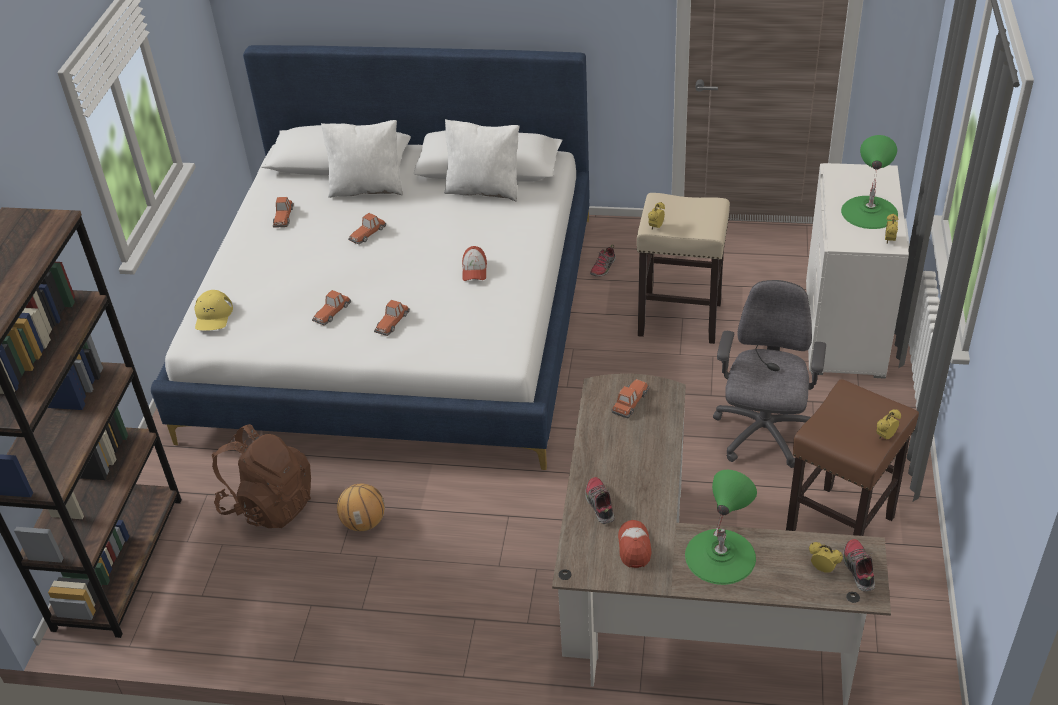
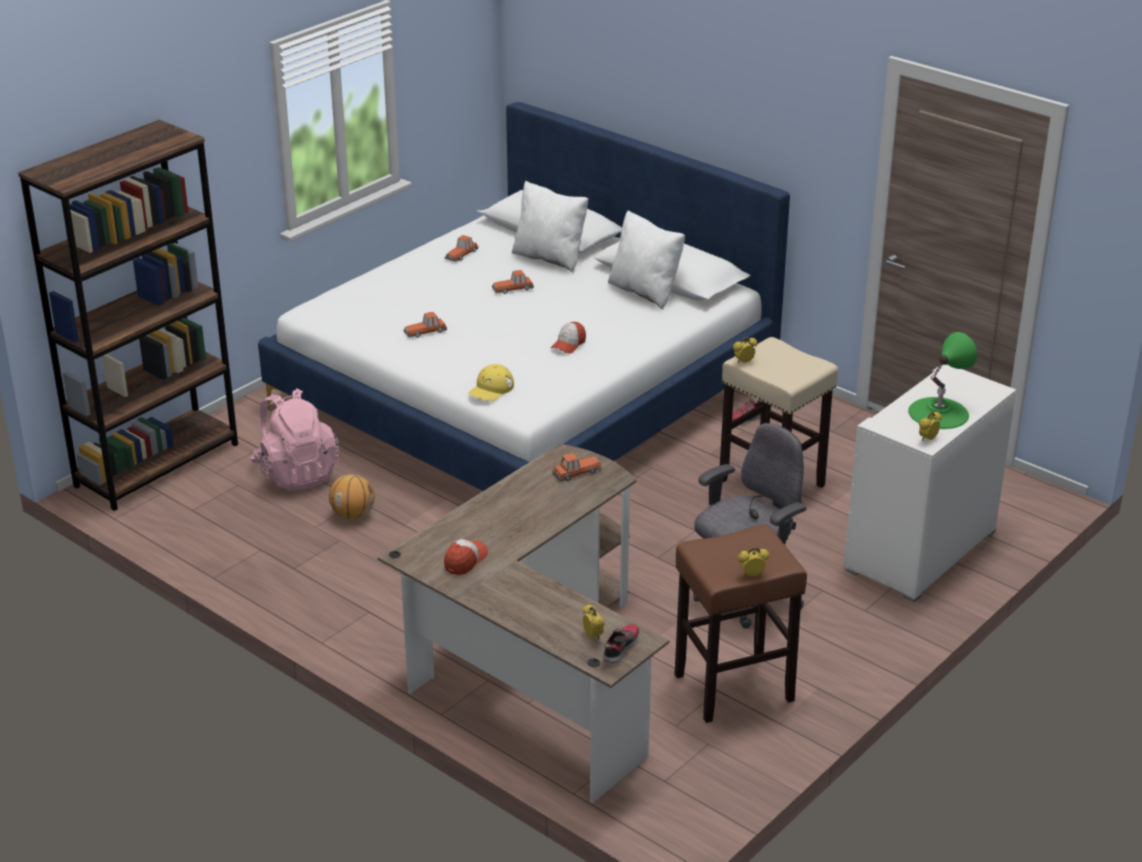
camera: 30 degrees right, 10 degrees down
yellow cap [194,290,233,331] -> yellow cap moved to [468,364,514,401]
brown backpack [212,424,311,528] -> pink backpack [250,389,340,491]
toy car [374,300,410,336] -> none
shoe [585,477,615,524] -> none
green table lamp [685,470,757,585] -> none

